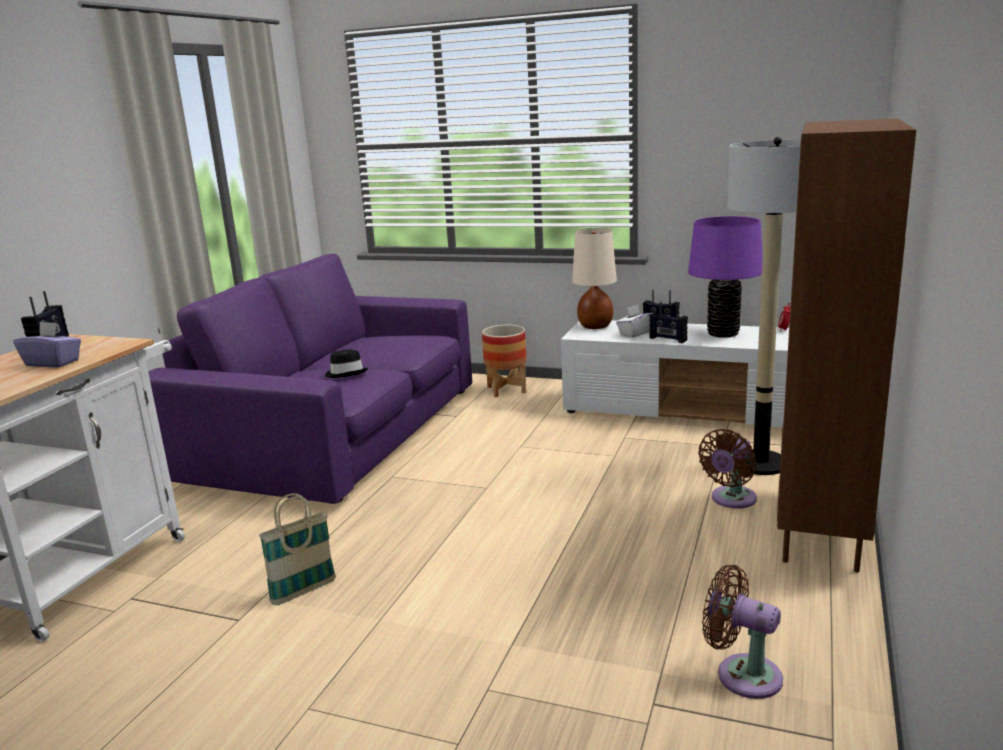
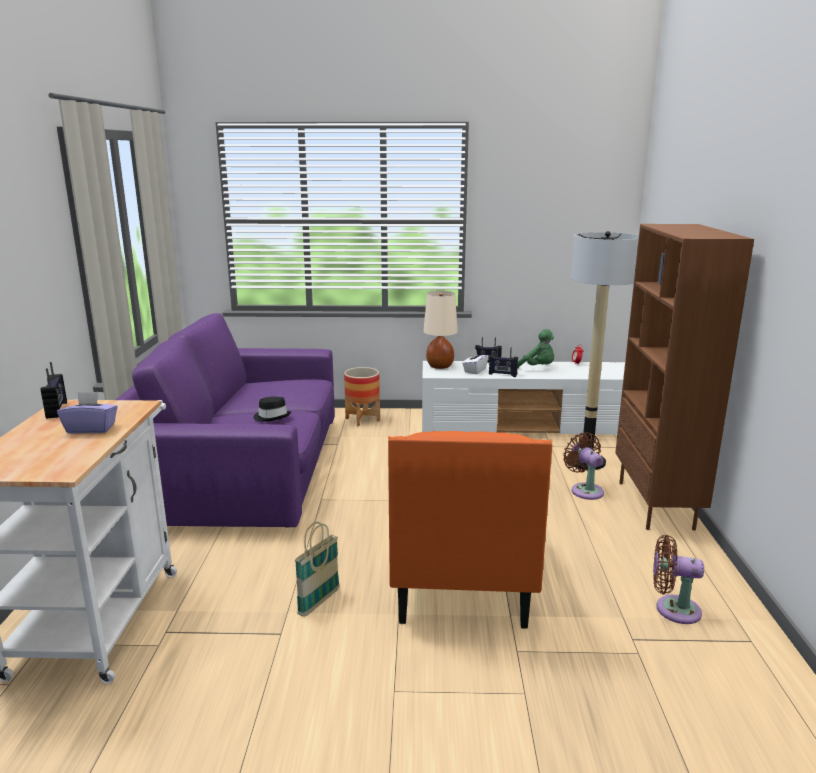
camera: 20 degrees left, 0 degrees up
purple table lamp [688,216,763,338] -> green plush toy [517,329,554,368]
brown fan [698,429,757,509] -> brown fan turned 135 degrees clockwise [563,433,604,500]
none -> orange armchair [388,431,552,629]

